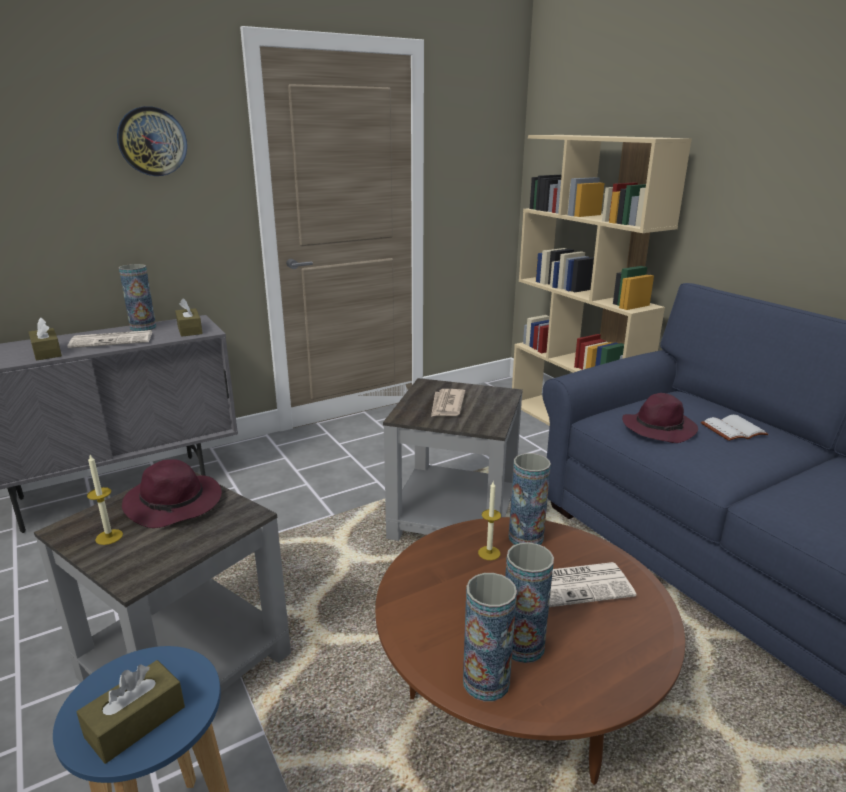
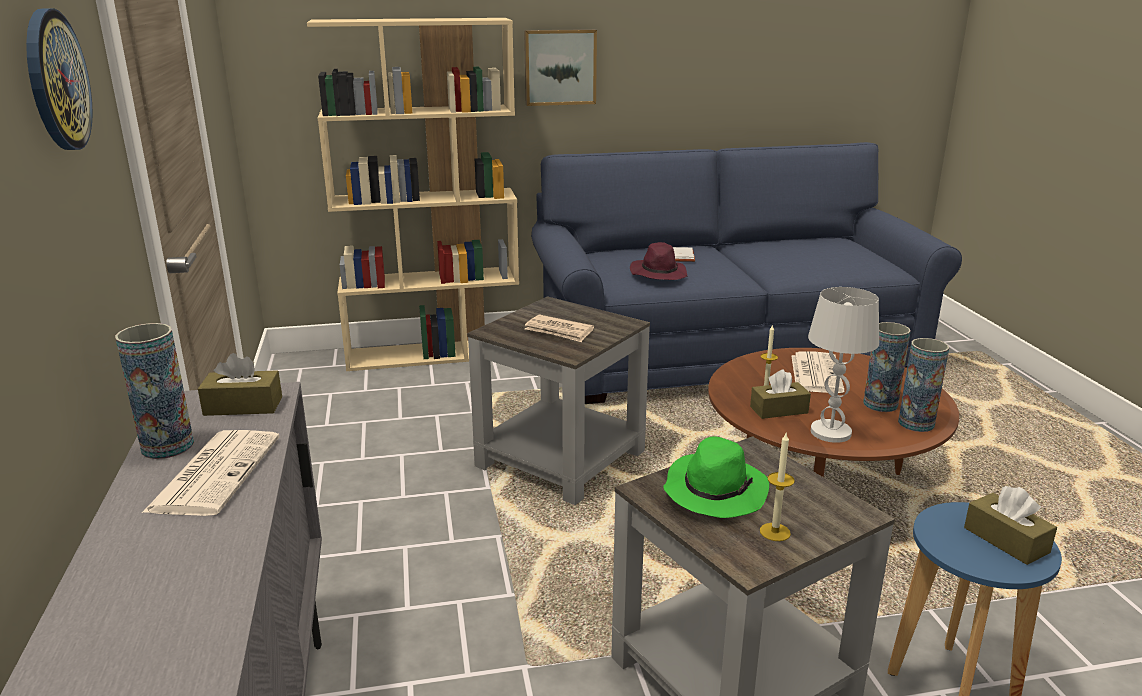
camera: 70 degrees left, 0 degrees up
brown tissue box [29,317,62,361] -> brown tissue box moved to [750,369,811,419]
purple hat [122,459,222,528] -> green hat [663,436,769,518]
vase [509,453,551,545] -> none
none -> picture [524,29,597,106]
none -> white table lamp [808,287,879,443]

